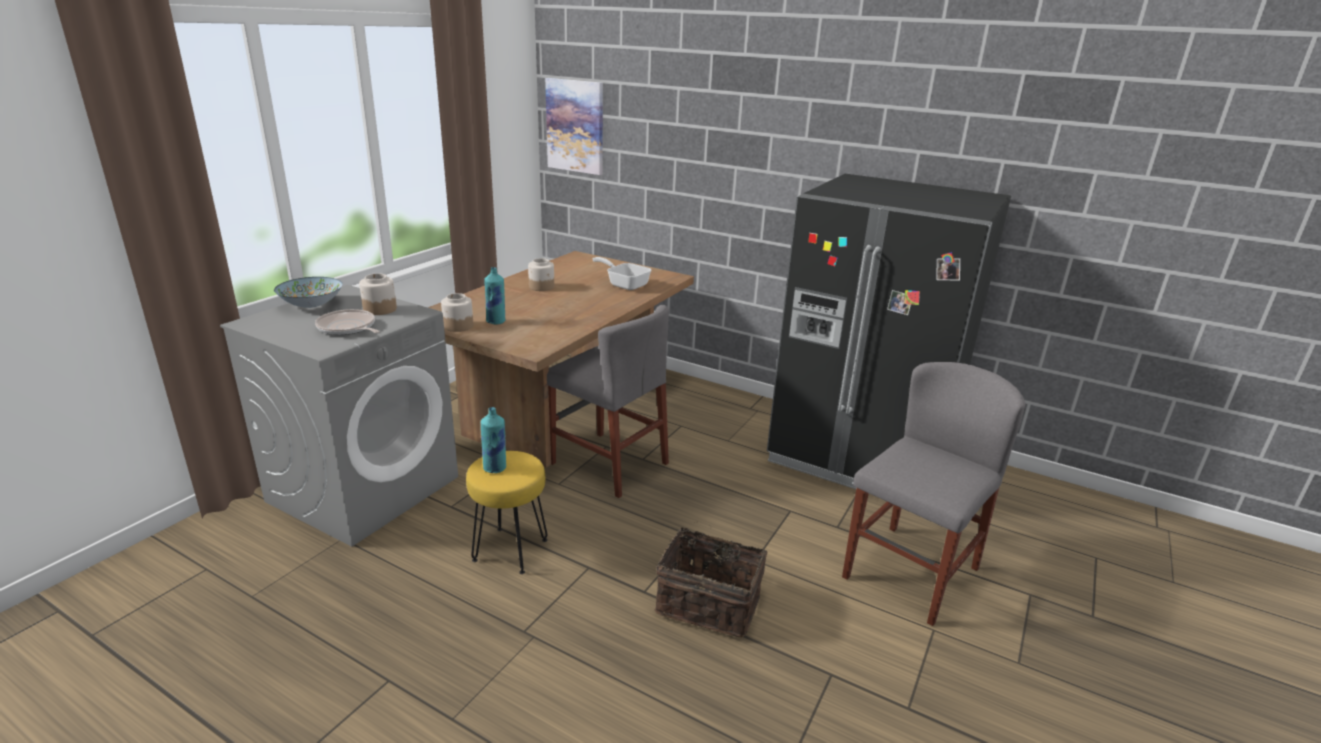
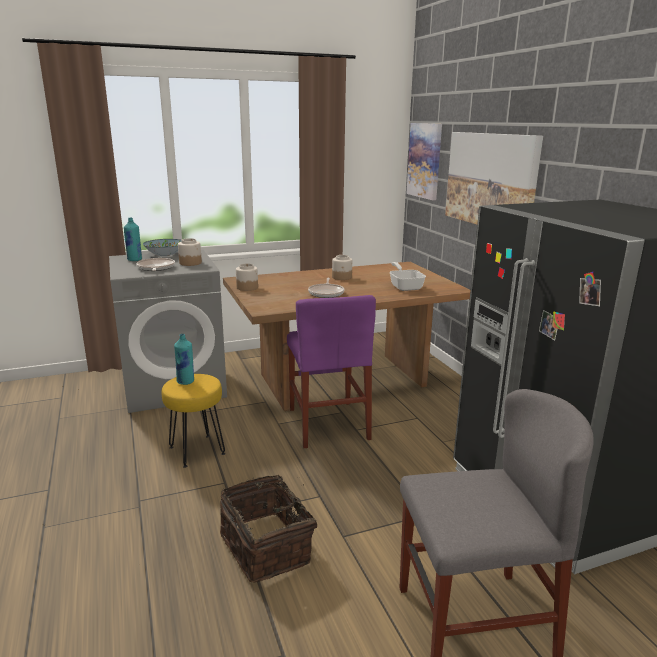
camera: 40 degrees right, 5 degrees down
turquoise bottle [484,267,505,324] -> turquoise bottle moved to [124,218,142,261]
grey chair [547,305,669,498] -> purple chair [287,295,376,448]
none -> frying pan [308,278,344,298]
none -> picture [445,132,543,224]

